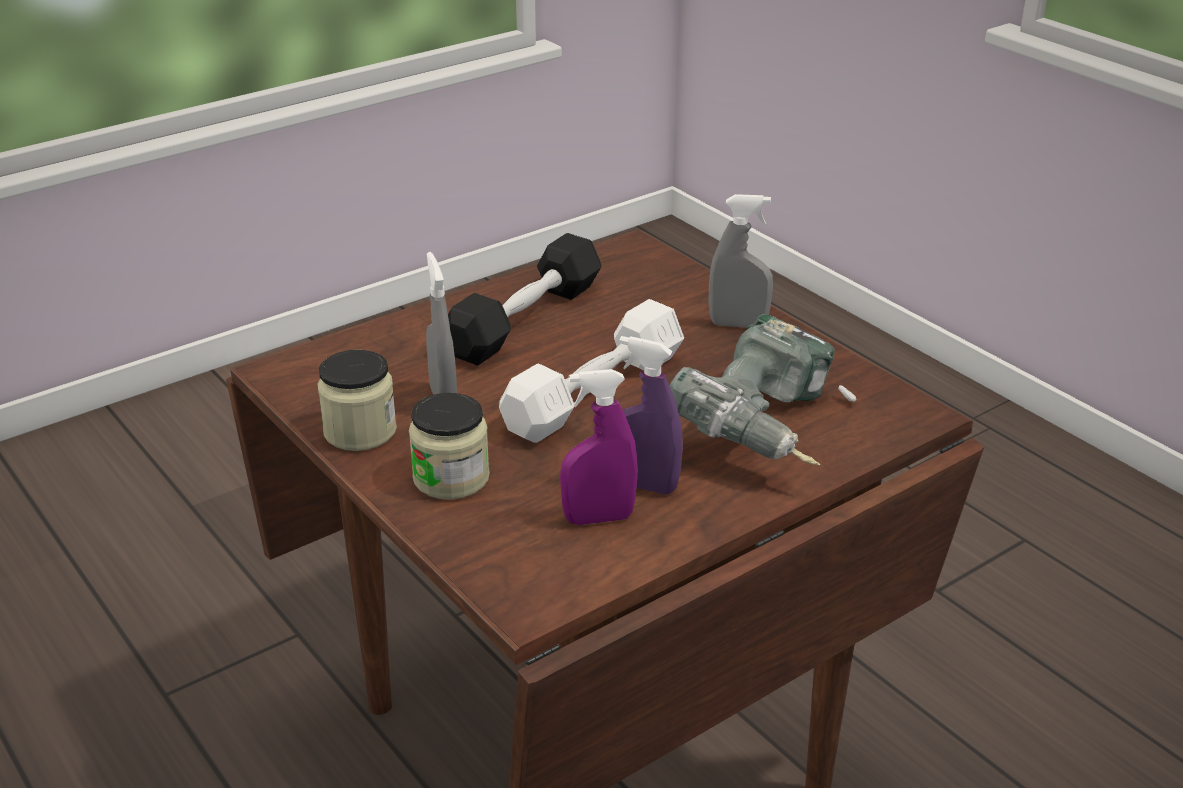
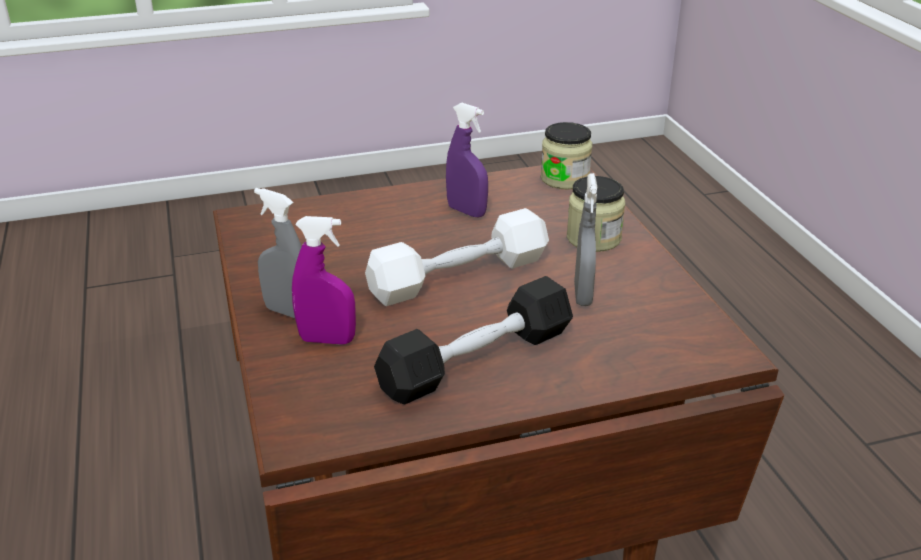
camera: 160 degrees left, 0 degrees up
jar [318,350,397,451] -> jar moved to [541,122,593,190]
purple spray bottle [560,369,638,525] -> purple spray bottle moved to [292,216,356,345]
power drill [669,314,857,466] -> none

